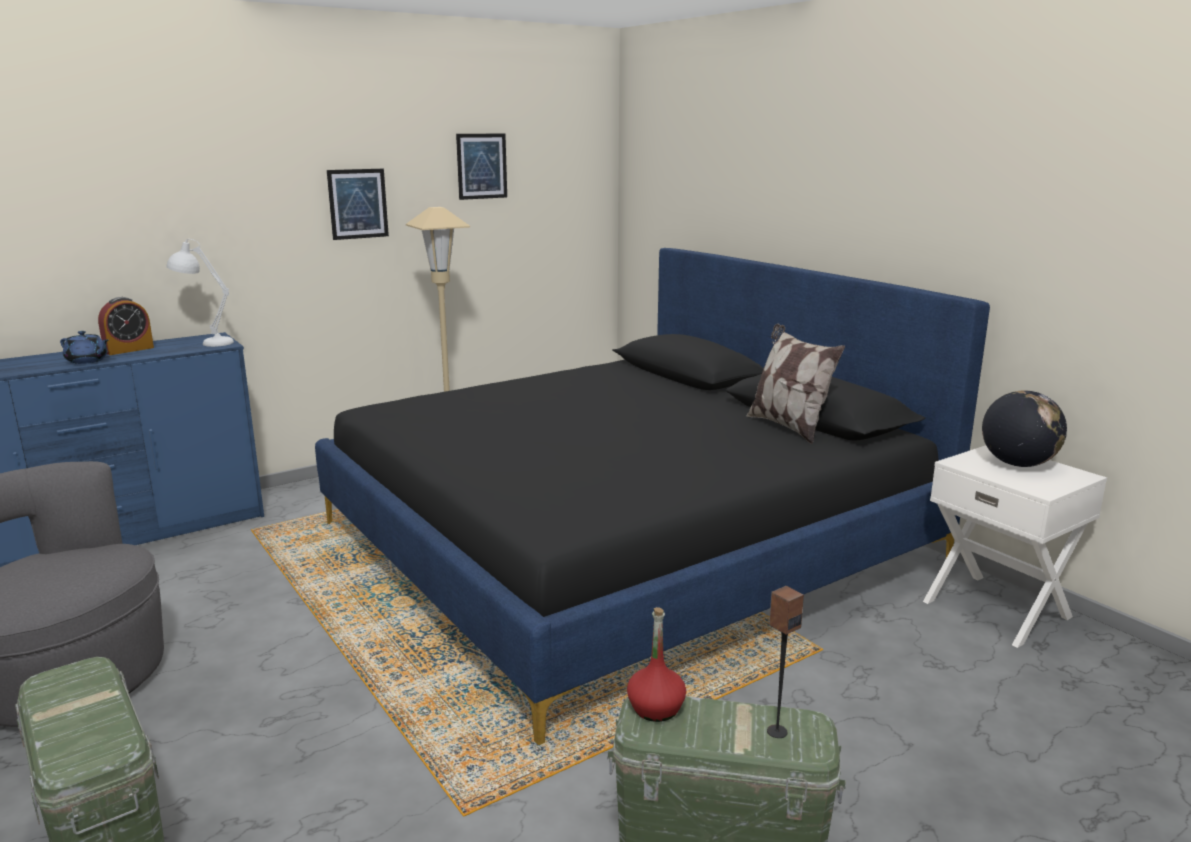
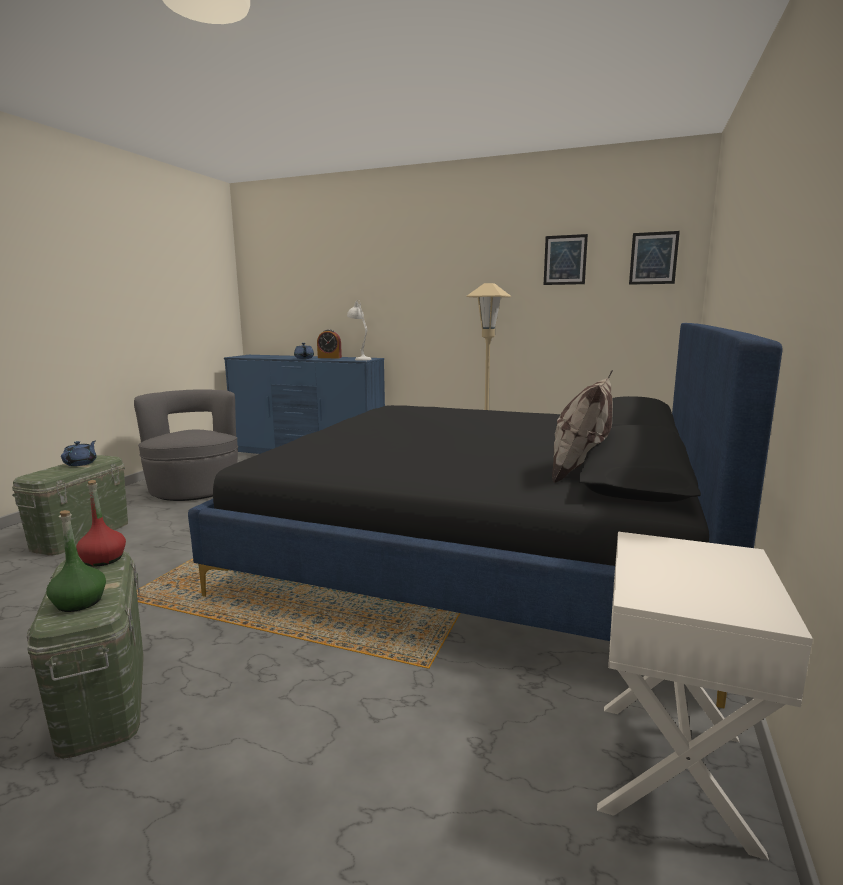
camera: 55 degrees right, 5 degrees down
picture [327,169,389,240] -> picture moved to [629,231,680,285]
speaker [767,586,804,738] -> green bottle [46,510,106,612]
globe [982,390,1067,467] -> none
none -> blue teapot [61,441,97,466]

